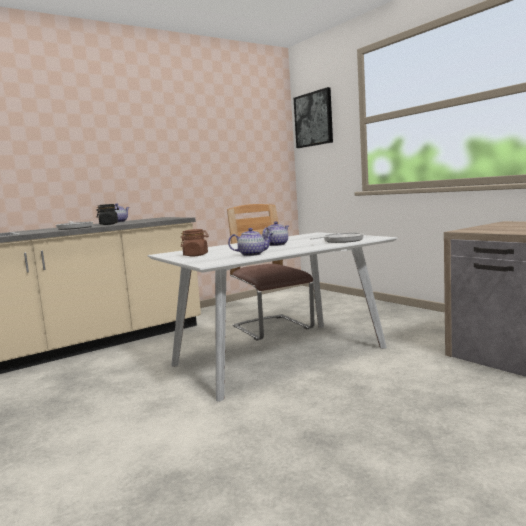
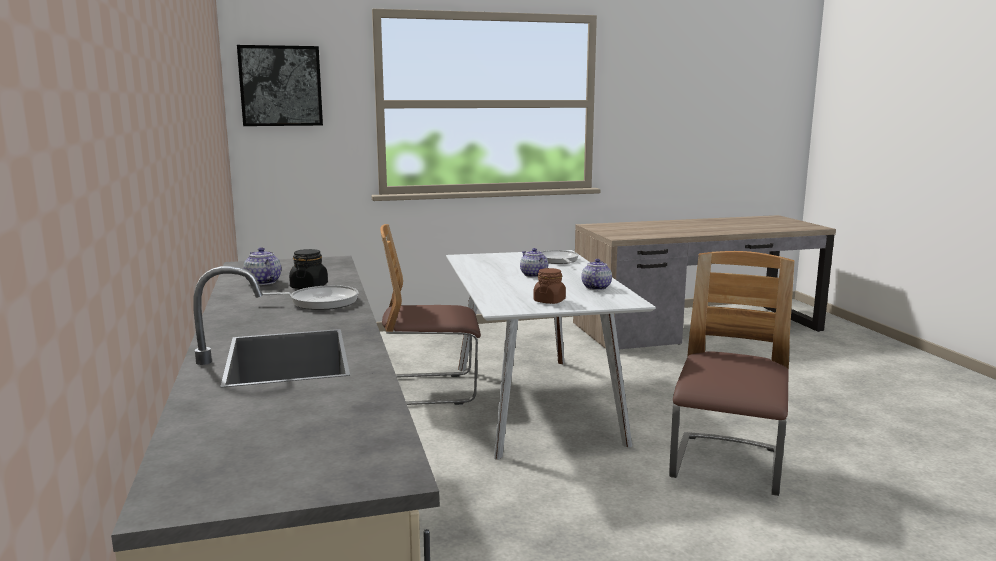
camera: 70 degrees left, 5 degrees up
none -> chair [669,251,795,496]

